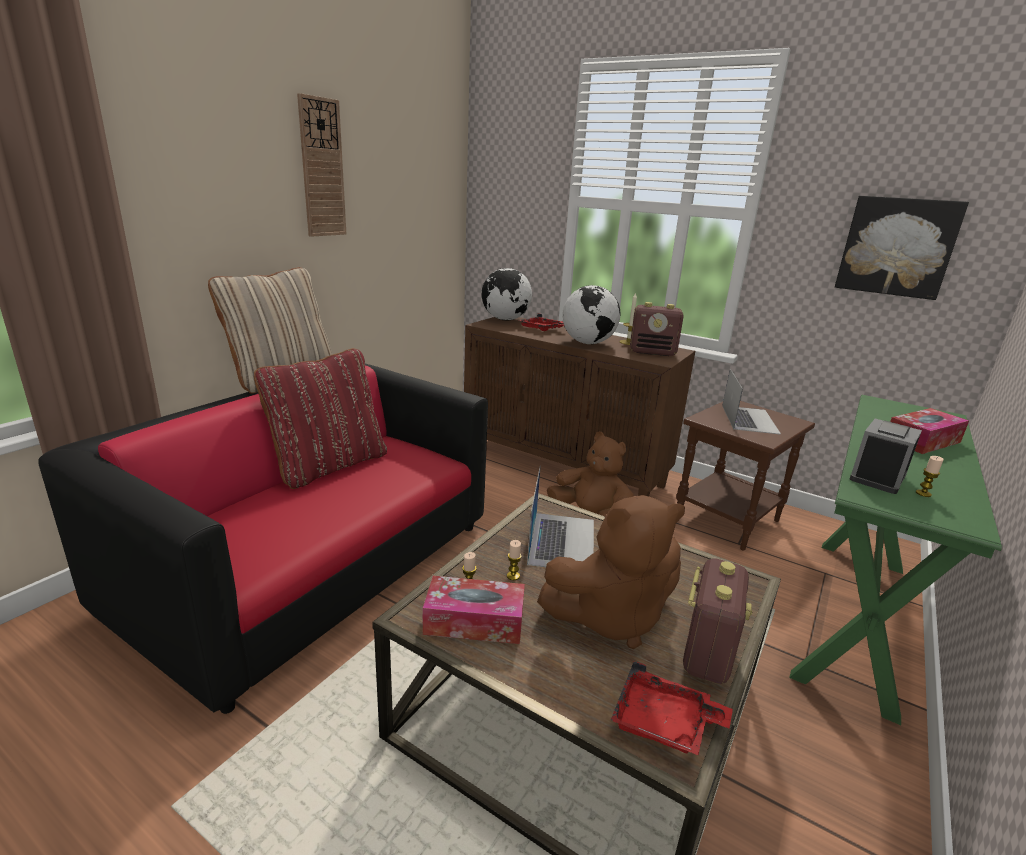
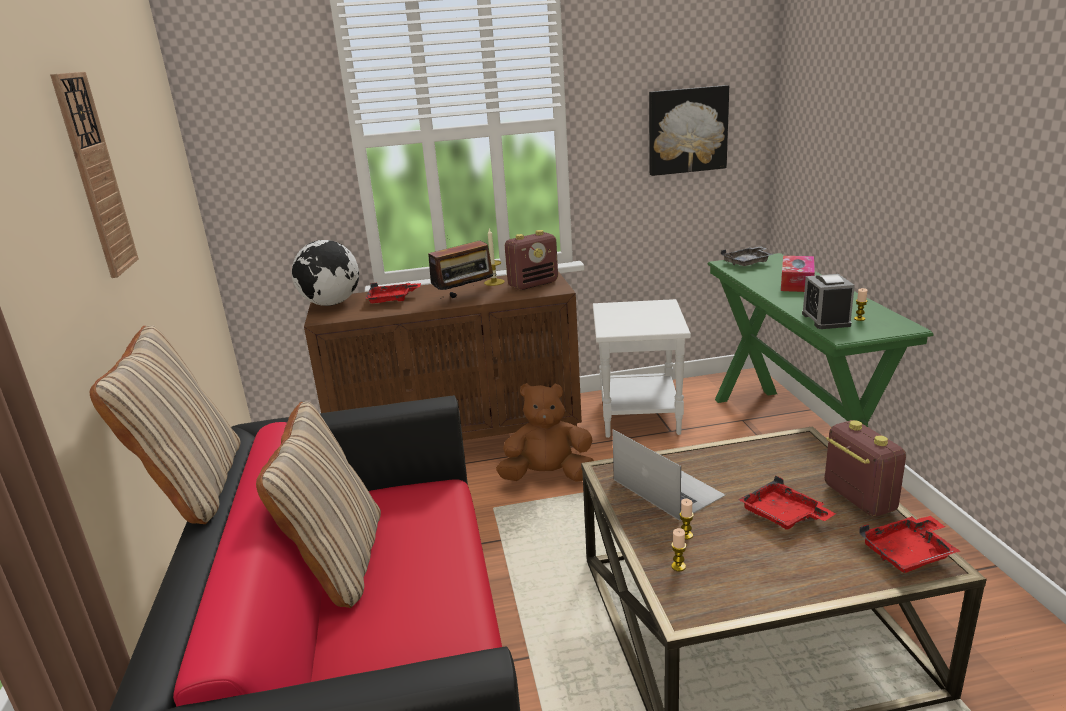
camera: 40 degrees left, 0 degrees up
red pillow [254,348,387,489] -> beige pillow [256,402,381,608]
tissue box [422,576,525,644] -> none
brown plush toy [537,495,685,649] -> red tray [738,476,836,530]
globe [562,285,621,344] -> radio [428,240,496,299]
brown side table [676,401,815,551] -> white side table [593,299,691,438]
laptop [722,369,781,435] -> none
none -> grey tray [721,246,773,266]

